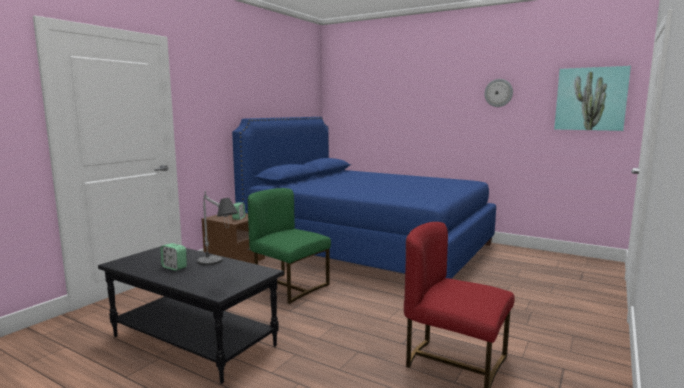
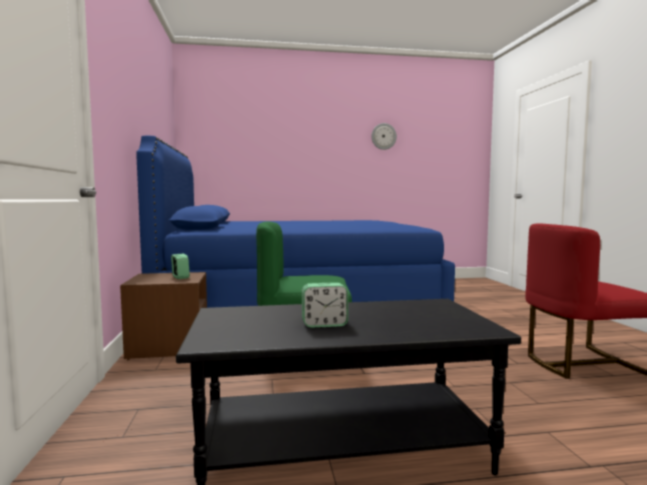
camera: 40 degrees left, 5 degrees down
table lamp [197,191,238,265] -> none
picture [554,66,631,131] -> none

